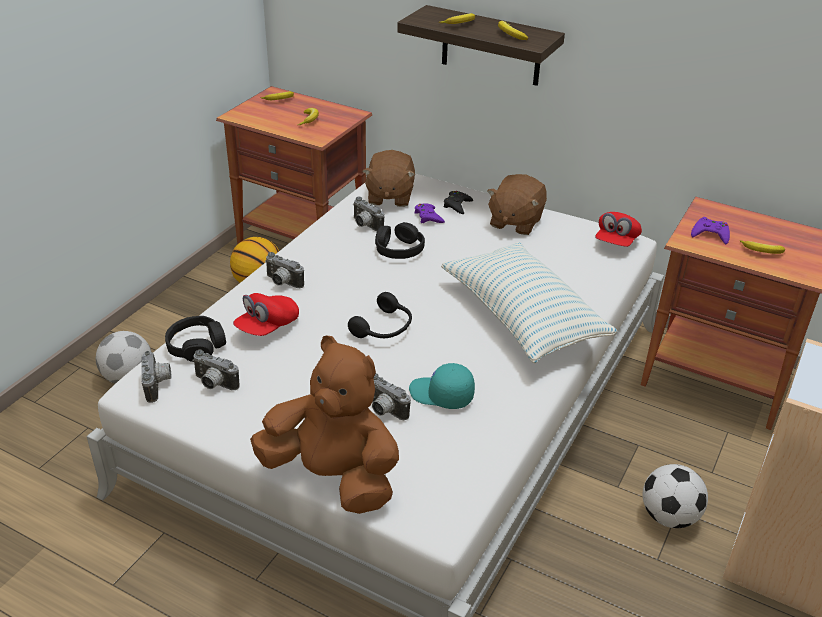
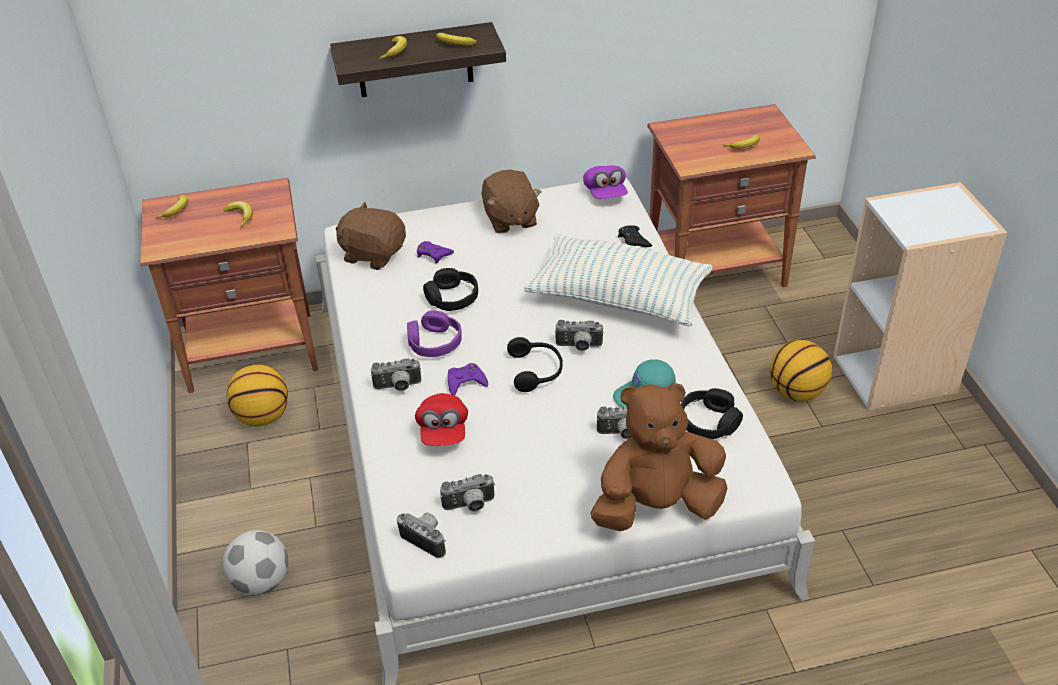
camera: 40 degrees left, 5 degrees up
black headphones [165,316,226,362] -> black headphones moved to [681,388,743,439]
camera [353,196,385,232] -> camera moved to [555,320,604,351]
brown plush toy [362,150,415,207] -> brown plush toy turned 150 degrees clockwise [336,202,406,270]
black game controller [443,191,473,214] -> black game controller moved to [618,225,652,247]
red cap [595,212,642,247] -> purple cap [583,165,628,199]
football [643,464,708,528] -> basketball [770,340,832,401]
purple game controller [691,217,730,244] -> purple game controller moved to [448,363,488,396]
none -> purple headphones [407,310,462,357]

